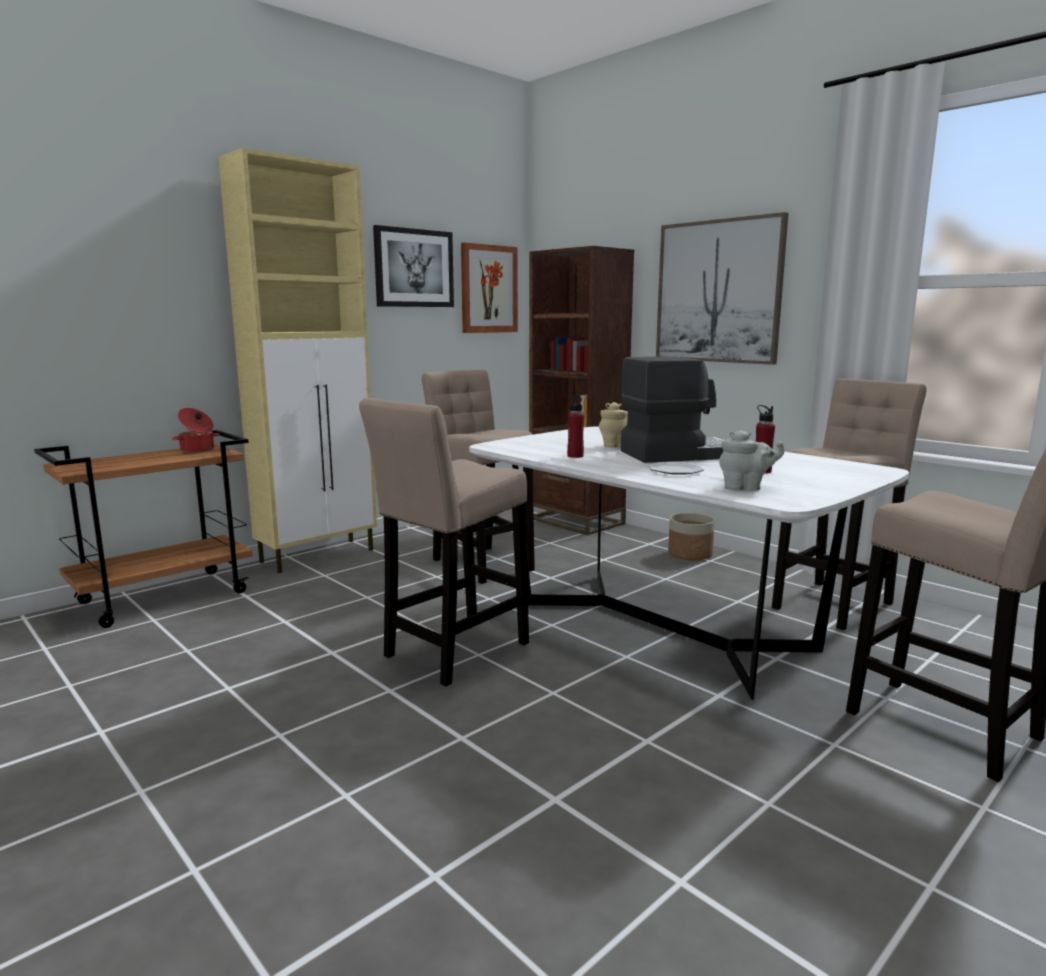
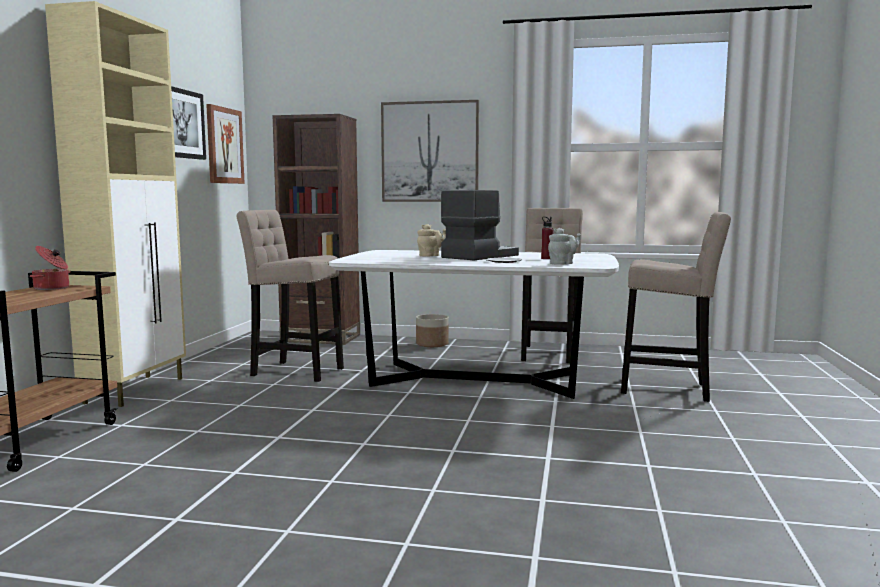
camera: 35 degrees left, 5 degrees down
beige stool [359,398,529,687] -> none
red bottle [567,396,584,458] -> none

